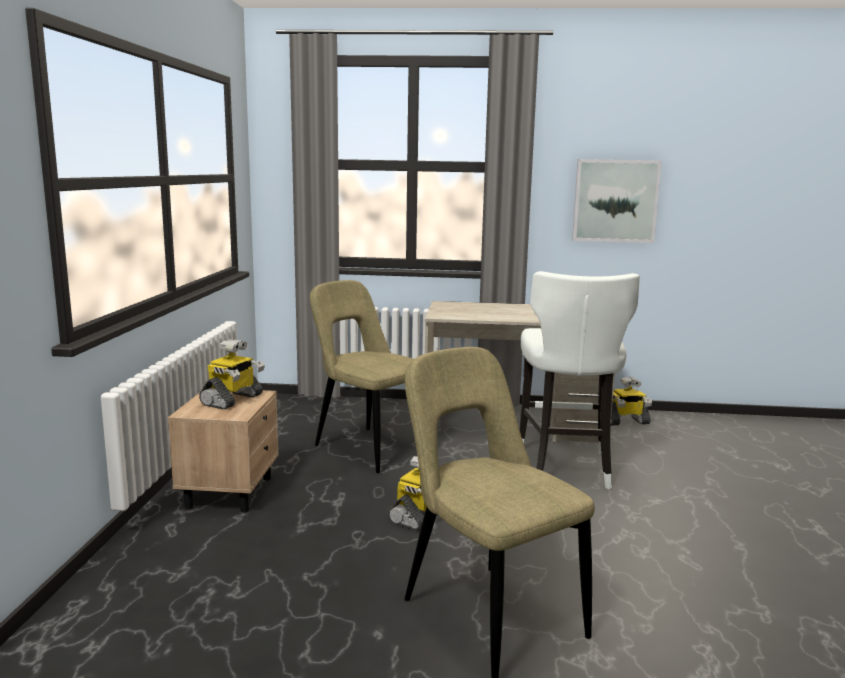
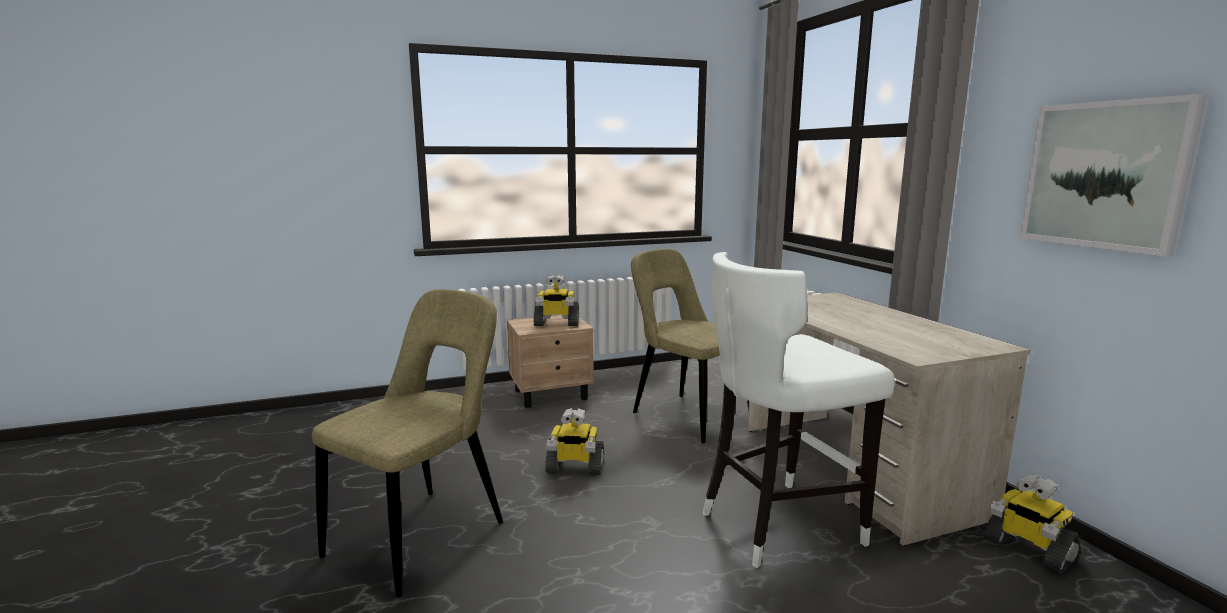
camera: 65 degrees right, 0 degrees up
beige chair [310,280,413,473] -> beige chair turned 60 degrees counterclockwise [631,249,749,444]

